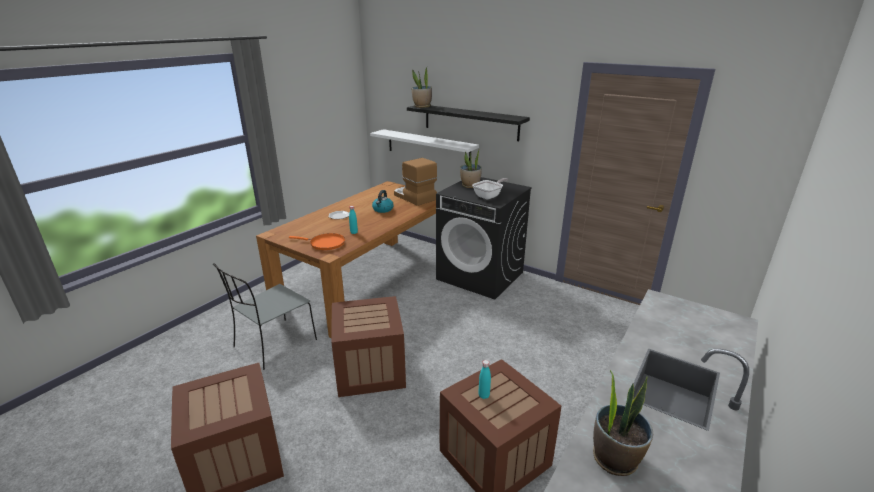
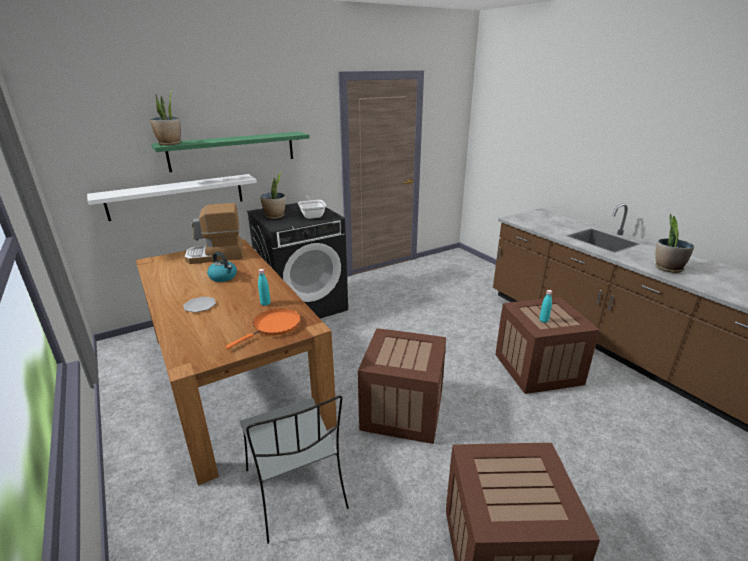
camera: 65 degrees left, 0 degrees up
black shelf [407,106,530,141] -> green shelf [151,132,310,172]

